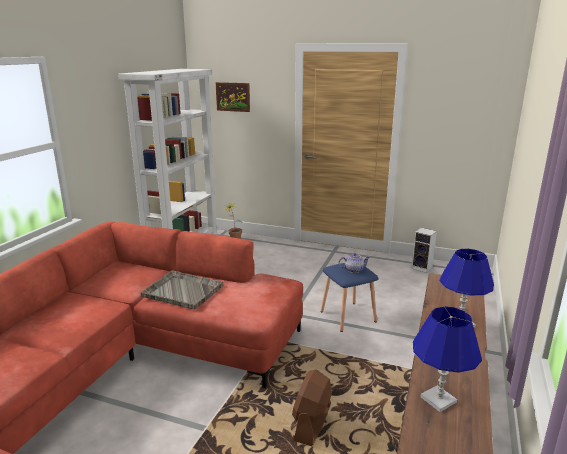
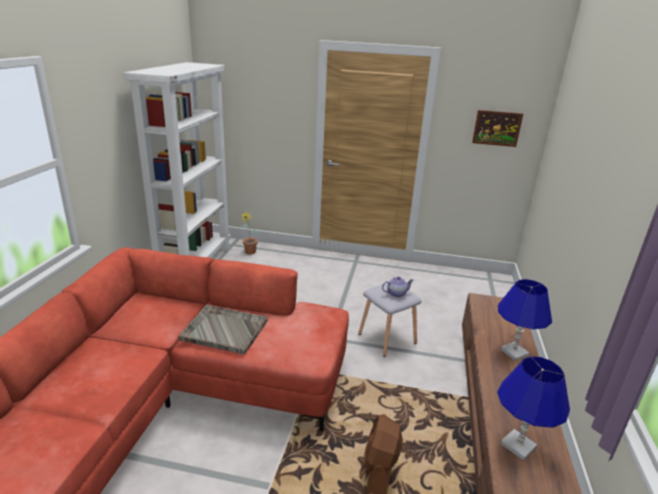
camera: 10 degrees left, 5 degrees up
picture [216,82,250,112] -> picture moved to [472,110,523,147]
blue stool [321,263,379,332] -> grey stool [358,283,422,357]
speaker [411,228,437,273] -> none

